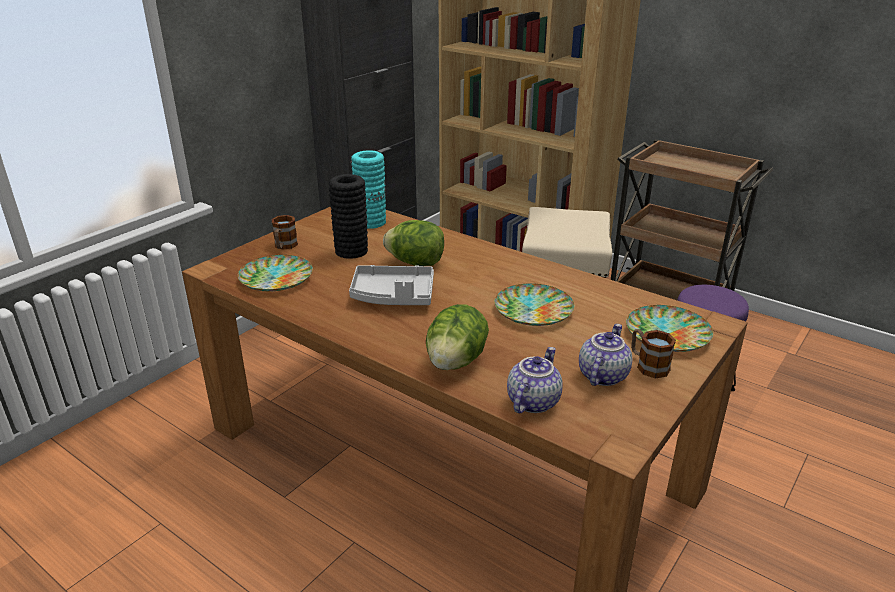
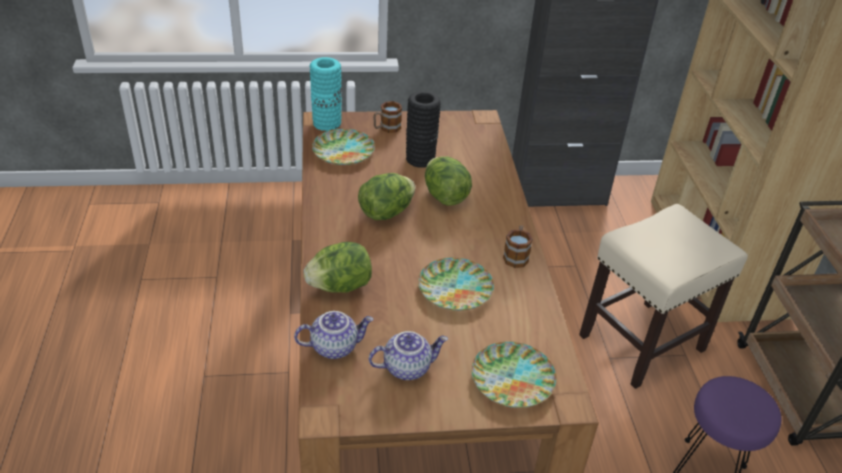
camera: 45 degrees right, 10 degrees up
grey tray [349,265,434,305] -> lettuce [358,173,415,220]
turquoise vase [351,150,386,229] -> turquoise vase moved to [309,57,342,131]
mug [631,329,676,378] -> mug moved to [503,225,533,268]

